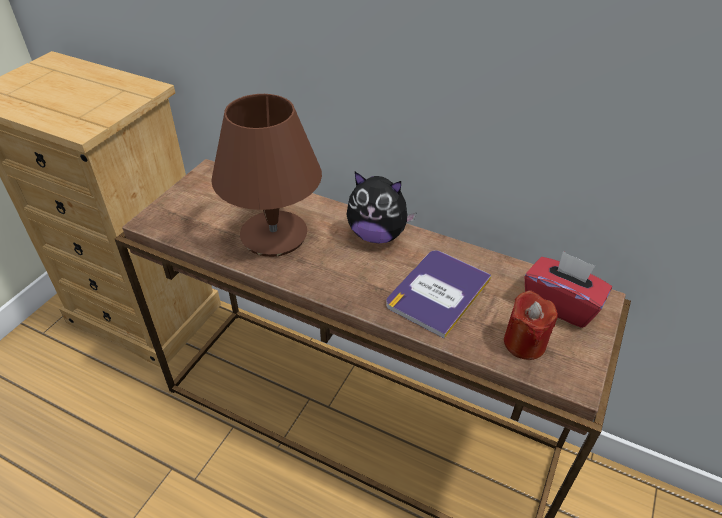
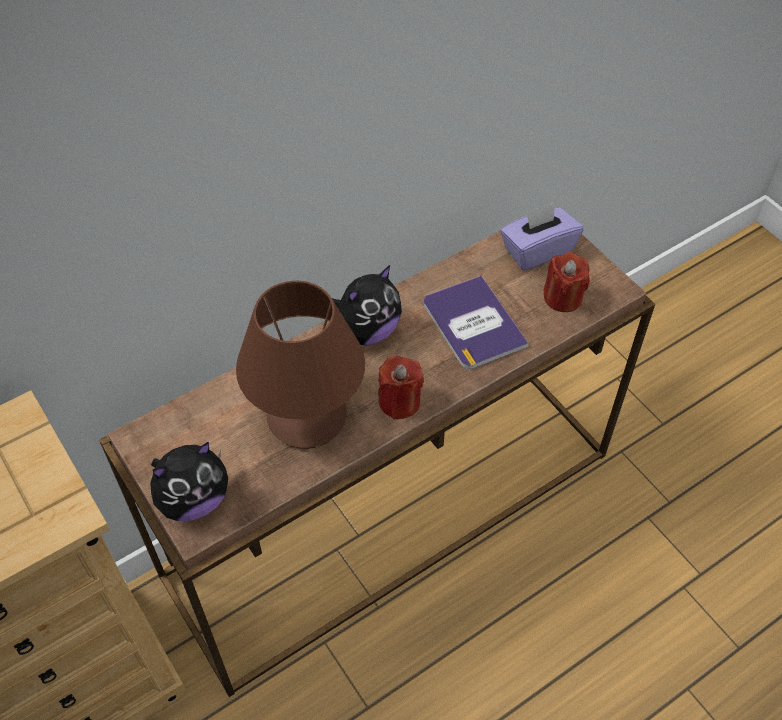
camera: 60 degrees left, 10 degrees up
red tissue box [525,251,612,328] -> purple tissue box [500,203,584,271]
none -> plush toy [150,442,228,521]
none -> red candle [378,356,424,419]

